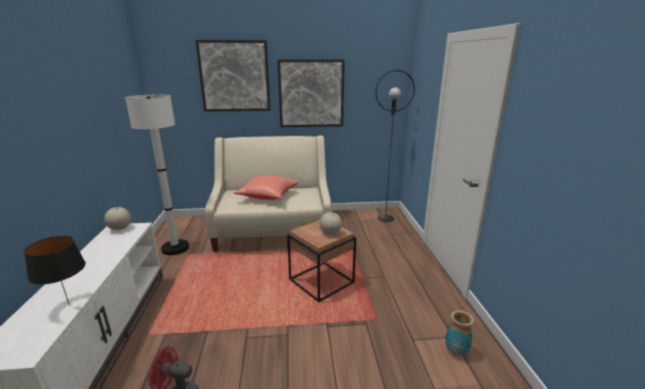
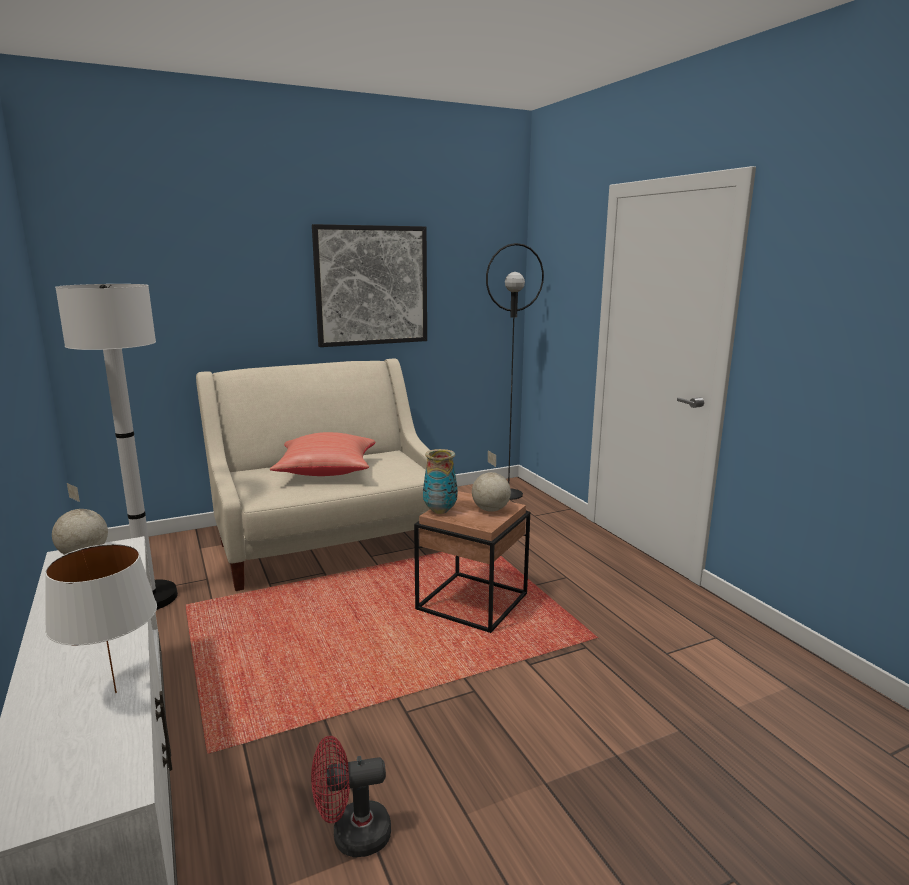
camera: 20 degrees left, 5 degrees down
black table lamp [24,236,86,305] -> white table lamp [45,544,157,693]
picture [195,40,271,112] -> none
vase [445,310,474,355] -> vase moved to [423,449,458,514]

